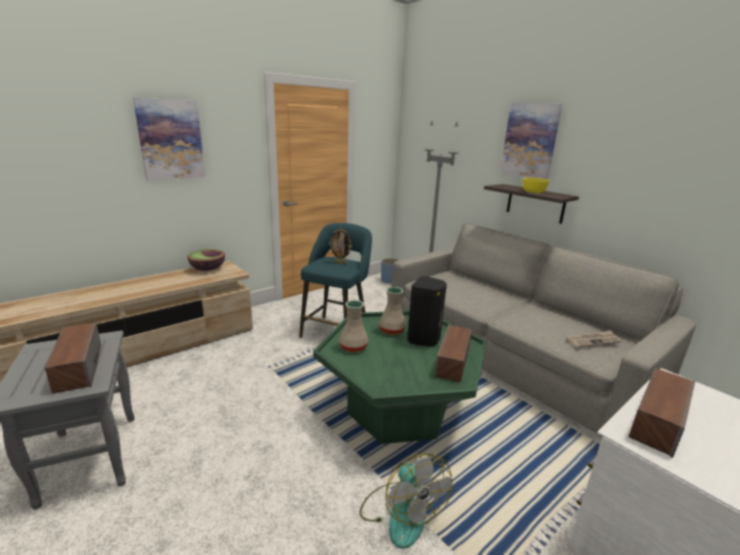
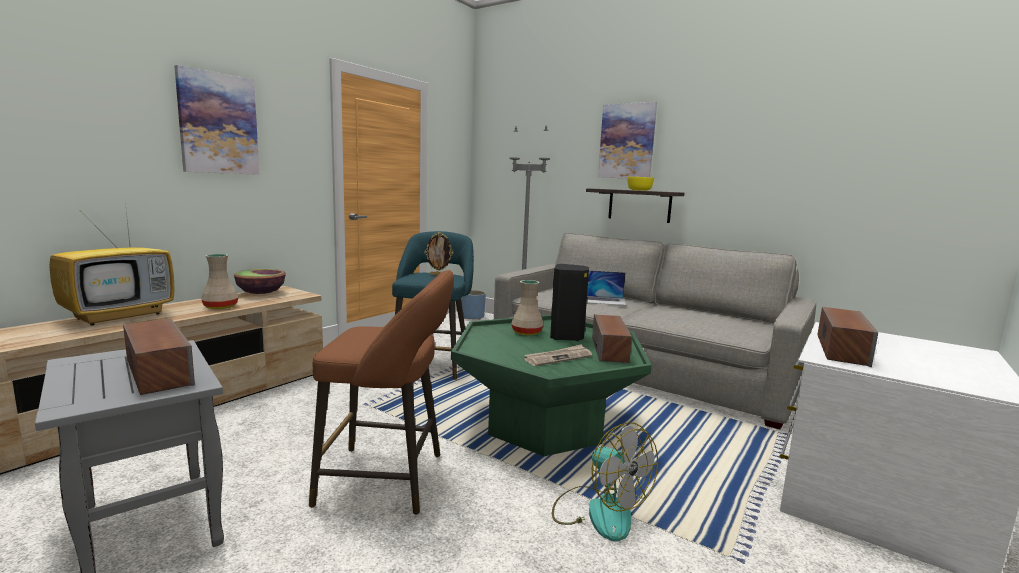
camera: 15 degrees left, 10 degrees down
beige vase [339,300,369,352] -> beige vase moved to [201,254,238,309]
newspaper [567,330,621,348] -> newspaper moved to [524,344,592,366]
none -> television [49,203,175,326]
none -> brown stool [309,270,454,515]
none -> laptop [587,270,627,306]

